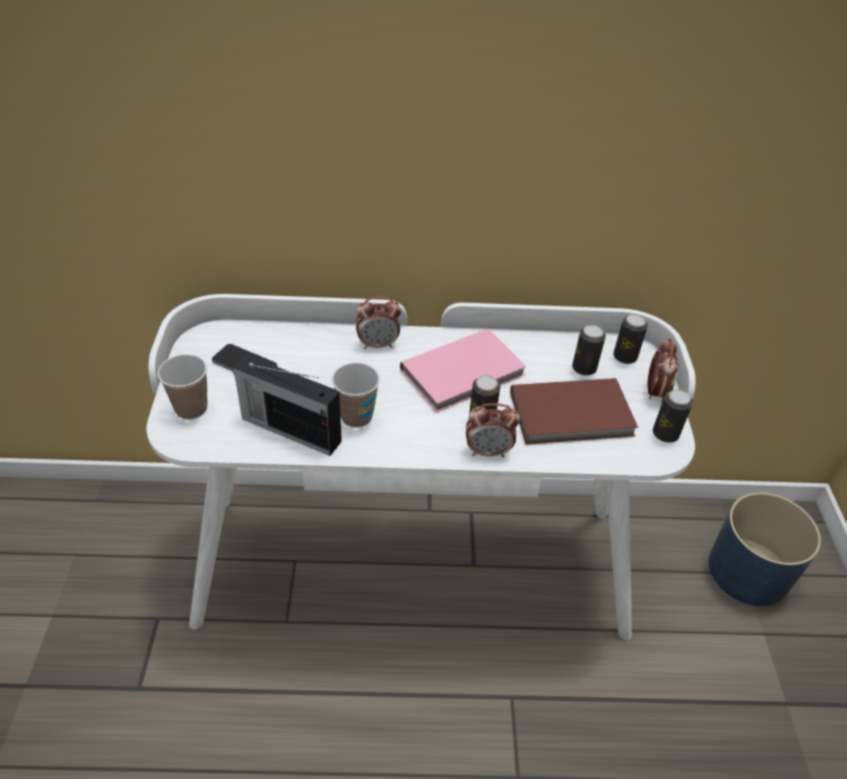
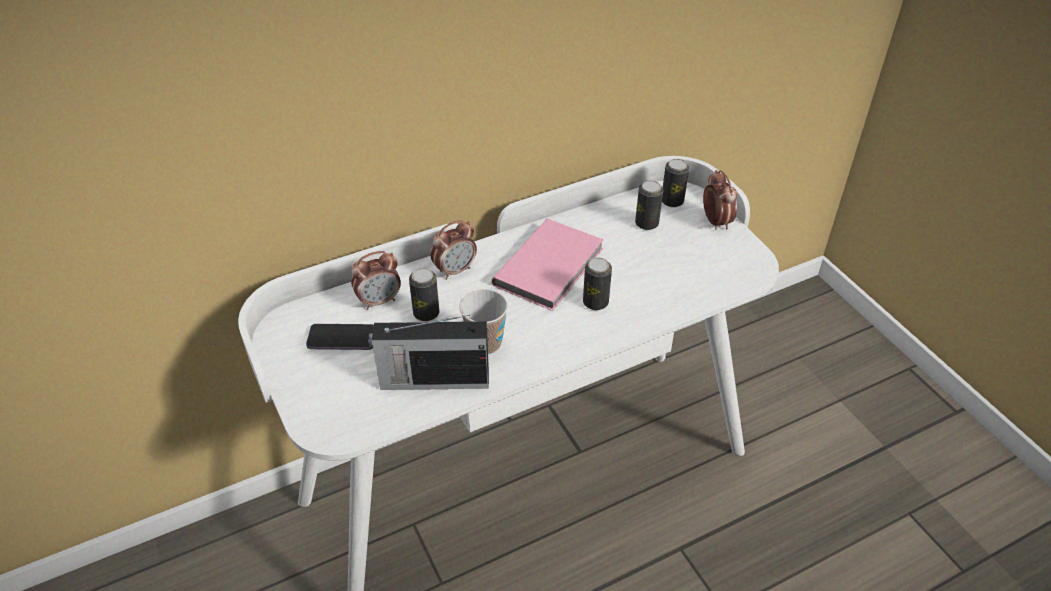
camera: 25 degrees left, 0 degrees up
cup [158,354,208,420] -> none
alarm clock [466,403,520,457] -> alarm clock moved to [351,251,401,310]
brown book [510,378,638,445] -> none
can [653,389,693,443] -> can moved to [409,268,439,321]
blue planter [709,492,821,606] -> none

